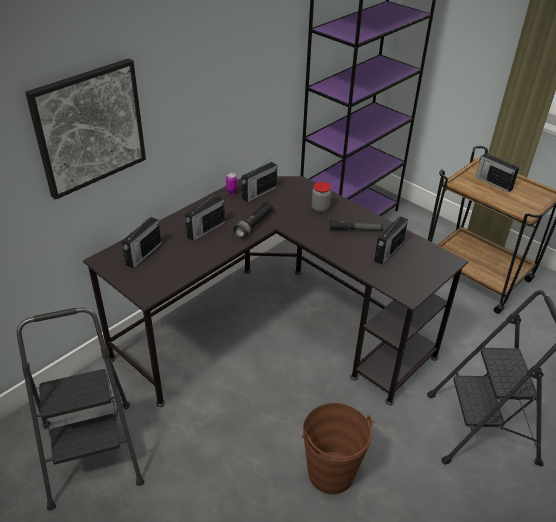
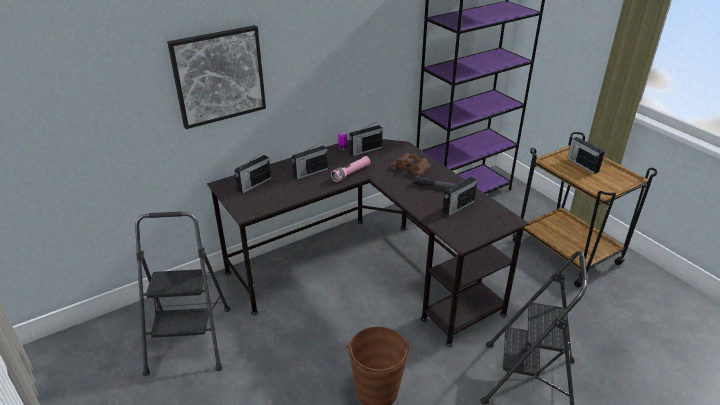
camera: 15 degrees right, 5 degrees down
black flashlight [233,202,273,238] -> pink flashlight [331,156,371,182]
jar [312,182,331,212] -> brown binoculars [391,153,430,177]

